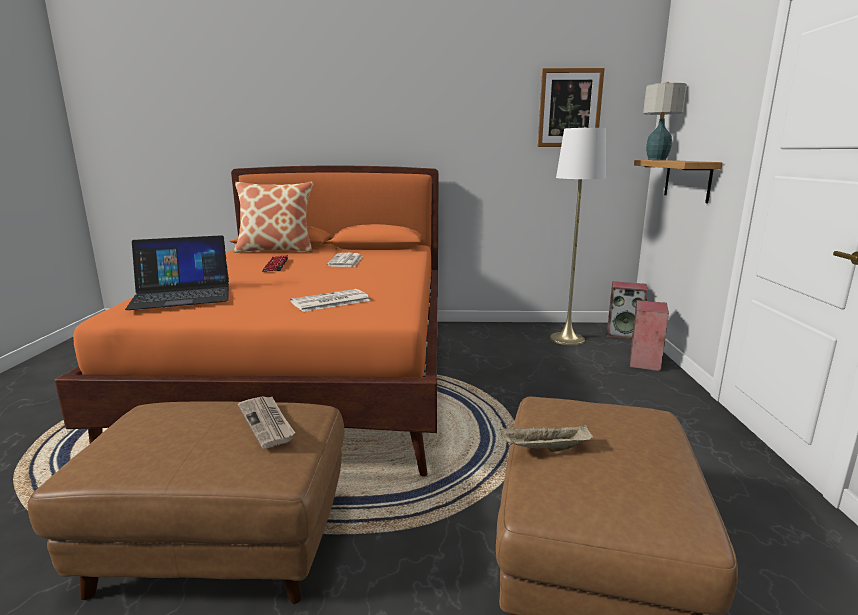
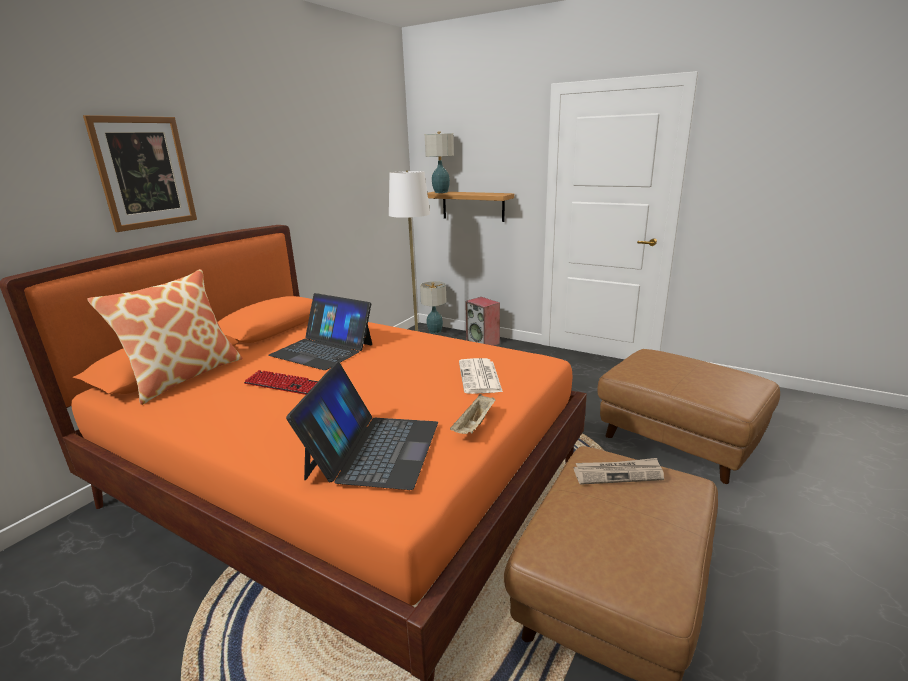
camera: 60 degrees left, 5 degrees up
newspaper [327,253,363,267] -> laptop [268,293,372,370]
beige tray [500,425,593,452] -> beige tray moved to [450,394,496,434]
picture [538,68,605,147] -> picture moved to [83,115,197,232]
speaker [607,281,648,339] -> table lamp [420,281,447,334]

